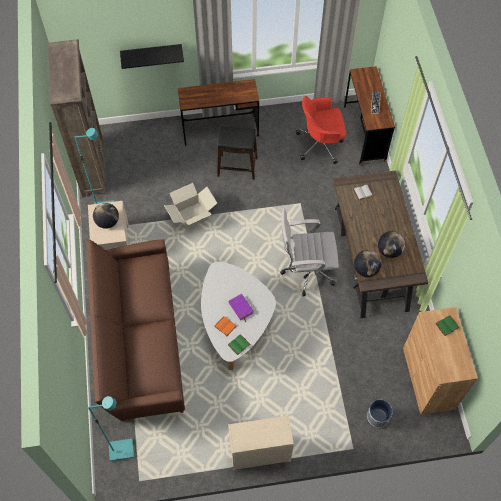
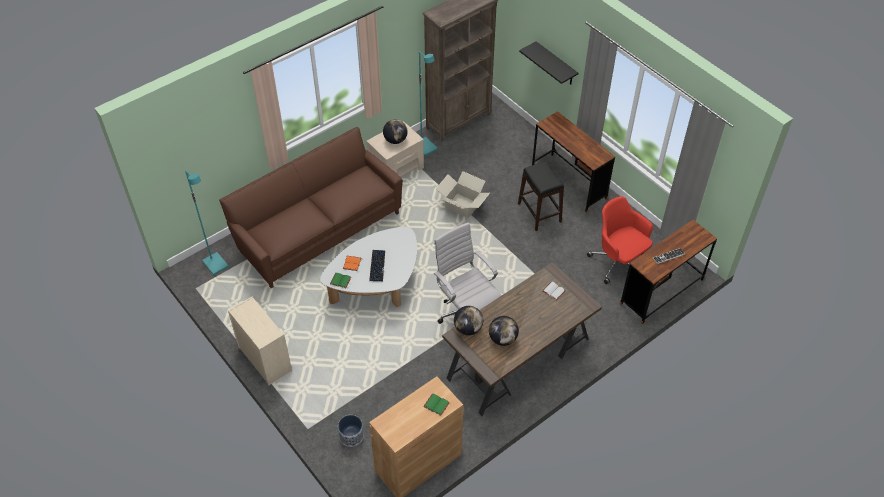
camera: 60 degrees right, 10 degrees down
purple book [228,294,254,322] -> keyboard [369,250,385,282]

